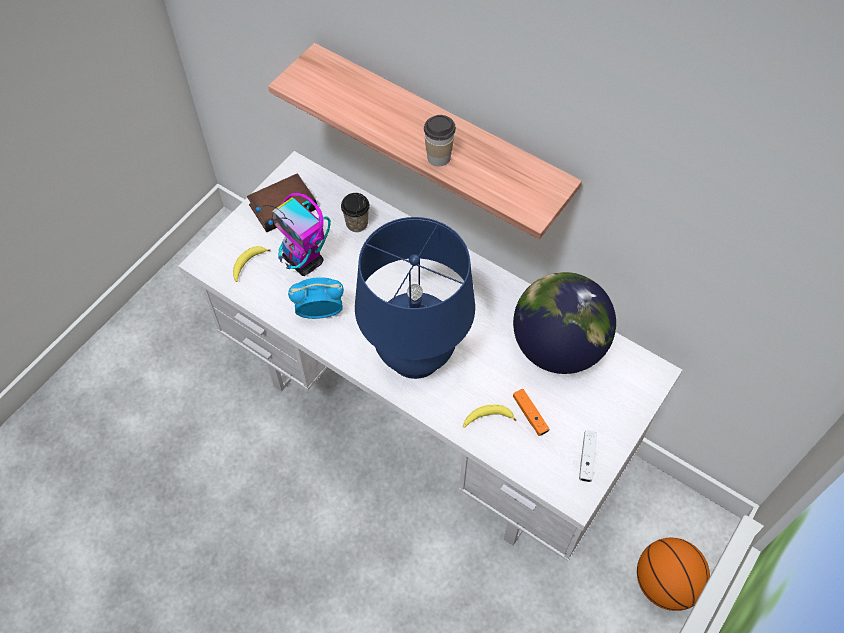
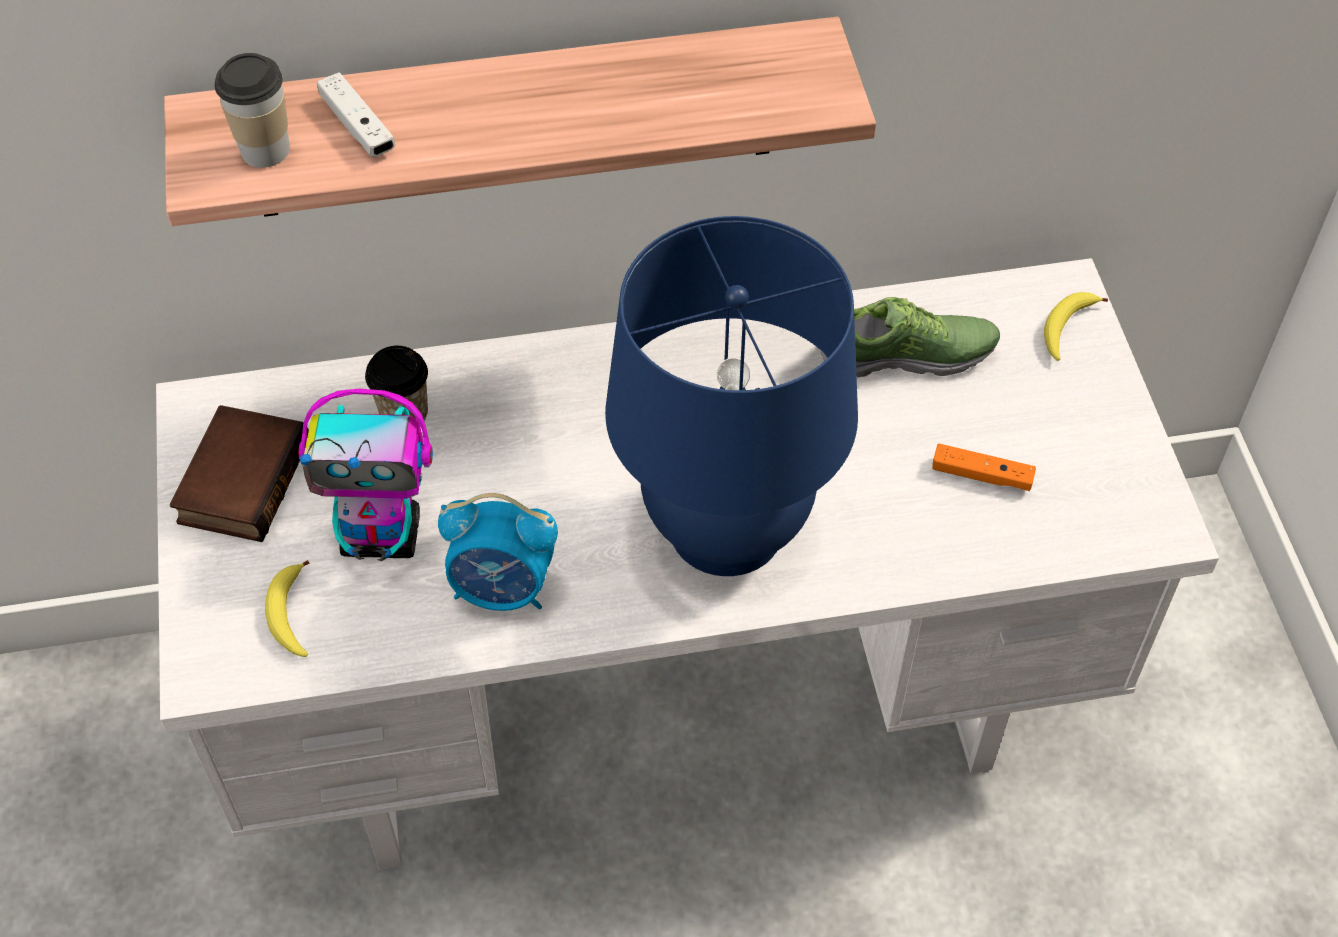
camera: 45 degrees left, 5 degrees down
alarm clock [288,277,344,319] -> alarm clock turned 120 degrees counterclockwise [438,493,558,611]
cup [424,115,456,166] -> cup moved to [214,53,290,168]
banana [463,405,517,428] -> banana moved to [1044,292,1108,361]
globe [513,272,616,374] -> shoe [821,297,1000,377]
white game controller [579,430,597,482] -> white game controller moved to [317,72,396,157]
basketball [637,538,710,611] -> none

